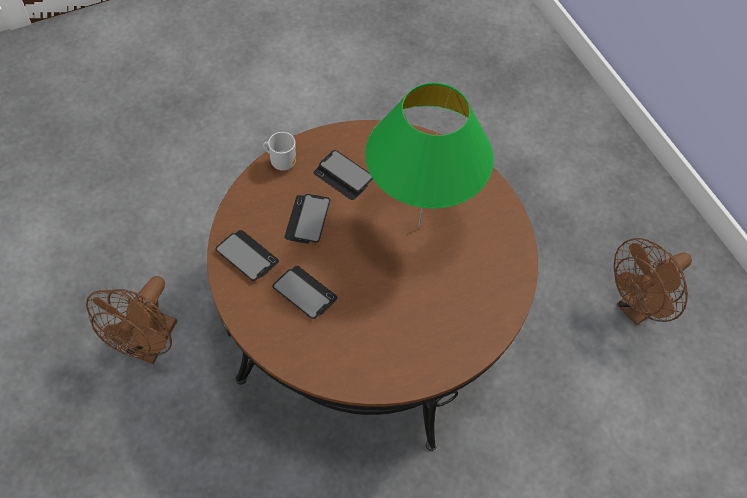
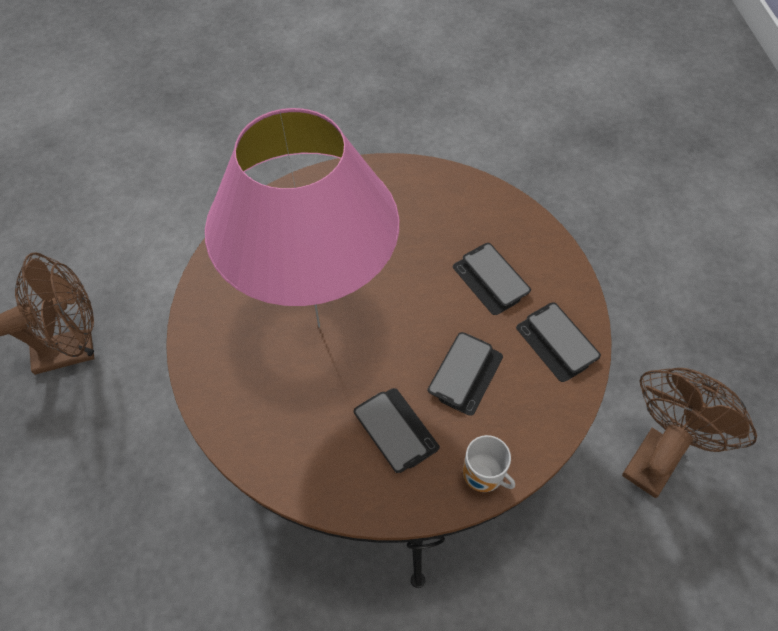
camera: 160 degrees left, 0 degrees up
green table lamp [365,83,494,228] -> pink table lamp [205,108,399,328]

